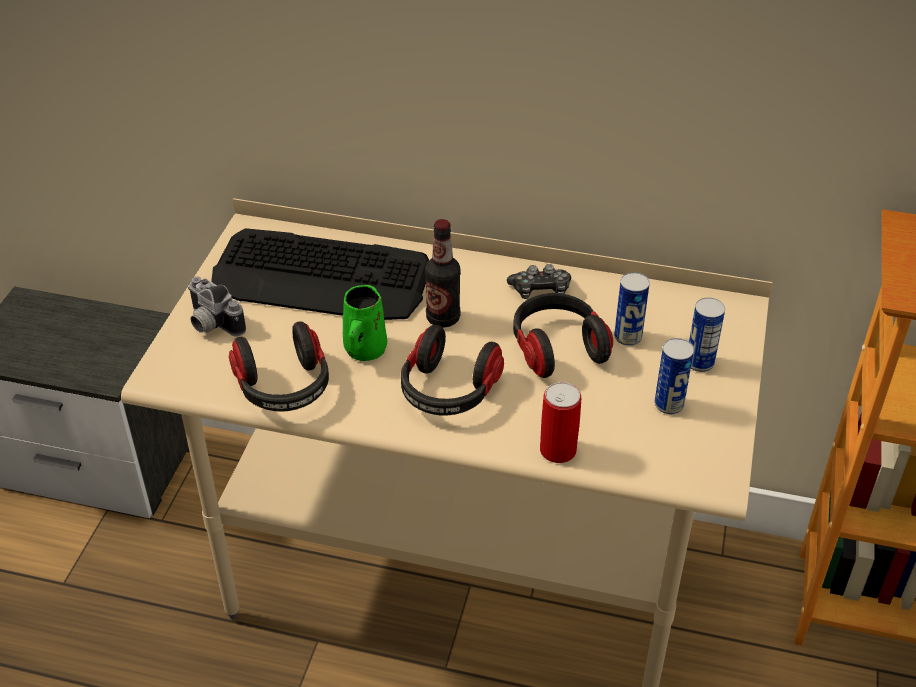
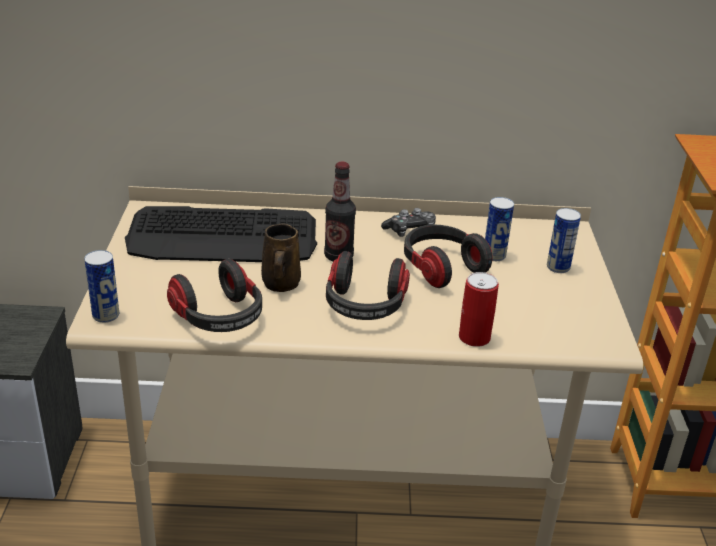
camera: 15 degrees left, 10 degrees down
camera [188,277,246,336] -> none
green mug [343,285,387,361] -> brown mug [261,223,301,292]
can [655,338,694,414] -> can moved to [84,250,119,323]

